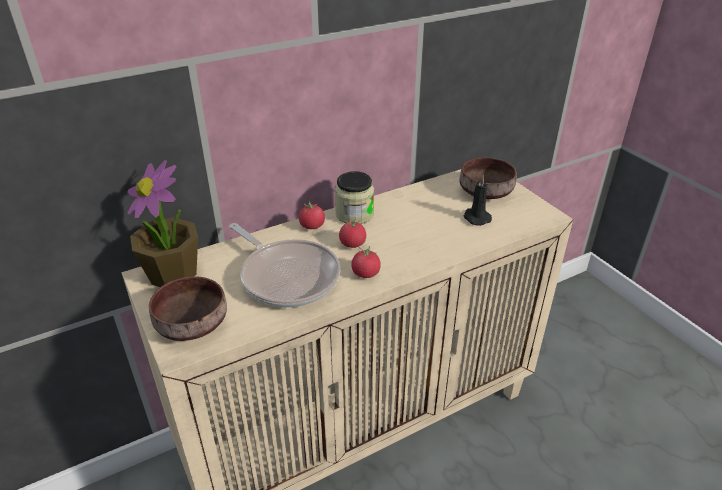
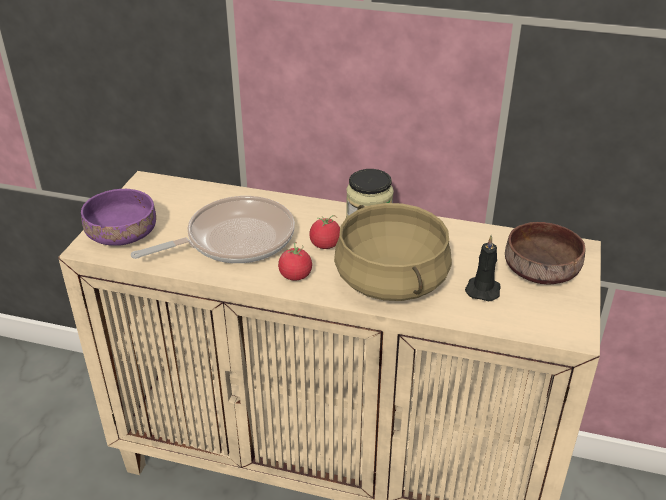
camera: 45 degrees right, 0 degrees up
potted plant [127,160,198,287] -> none
brown bowl [149,276,227,341] -> purple bowl [81,189,156,246]
frying pan [229,223,340,307] -> frying pan turned 120 degrees counterclockwise [131,196,295,263]
tomato [299,200,325,229] -> none
none -> beige cooking pot [334,203,452,301]

